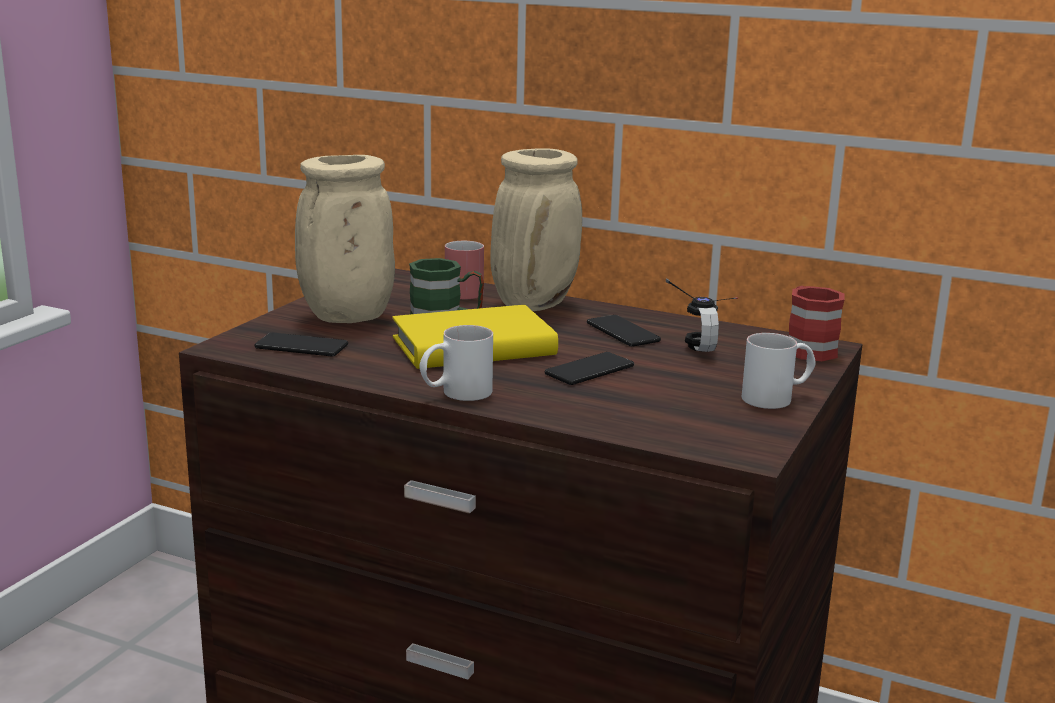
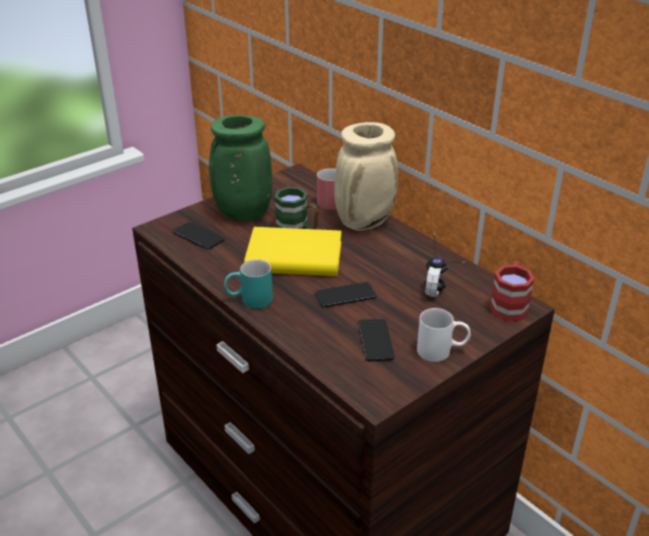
camera: 25 degrees right, 15 degrees up
beige vase [295,155,395,323] -> green vase [209,115,272,221]
white mug [419,325,493,401] -> turquoise mug [224,259,273,309]
phone [587,315,661,347] -> phone moved to [358,318,395,362]

